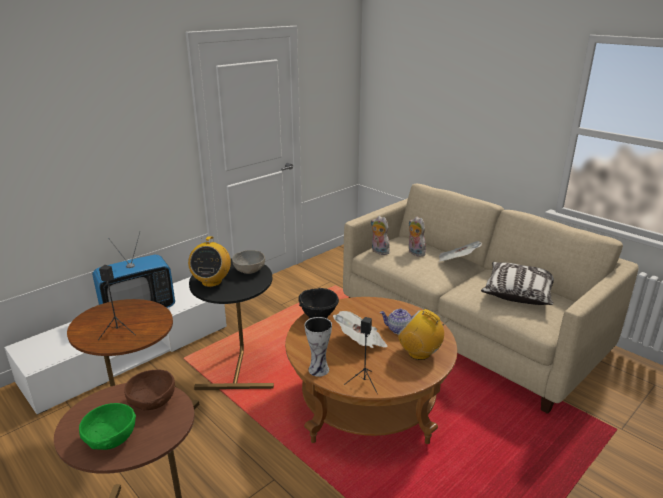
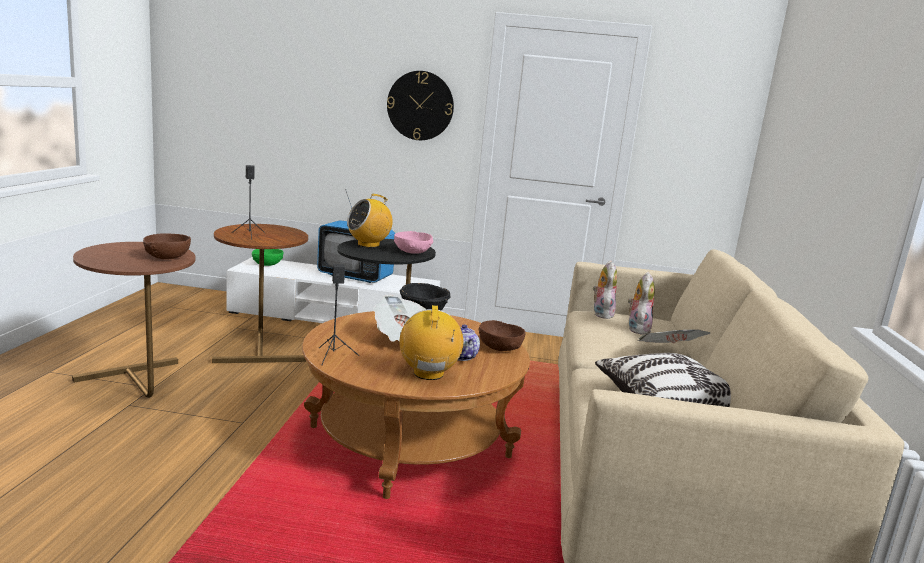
camera: 50 degrees right, 10 degrees down
green bowl [79,403,136,450] -> green bowl moved to [252,249,284,266]
grey bowl [232,250,265,274] -> pink bowl [394,231,433,254]
vase [305,317,332,377] -> none
none -> wall clock [387,71,454,140]
none -> brown bowl [479,320,526,351]

